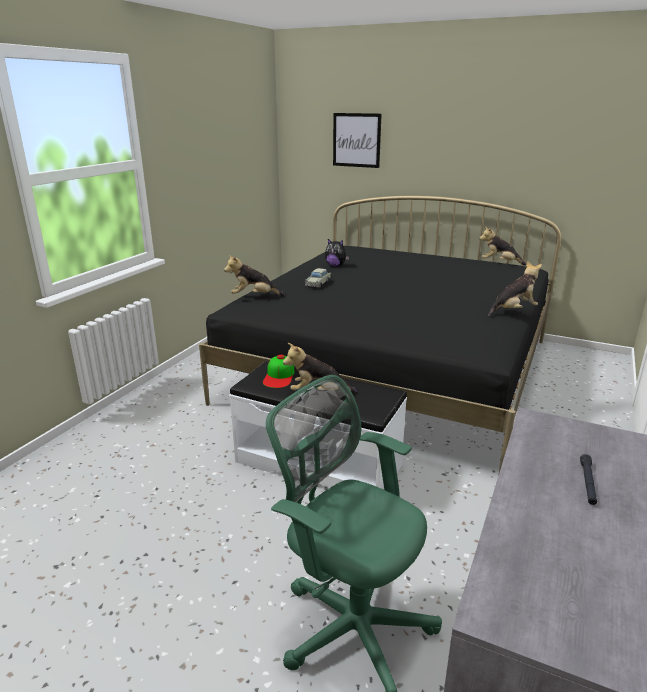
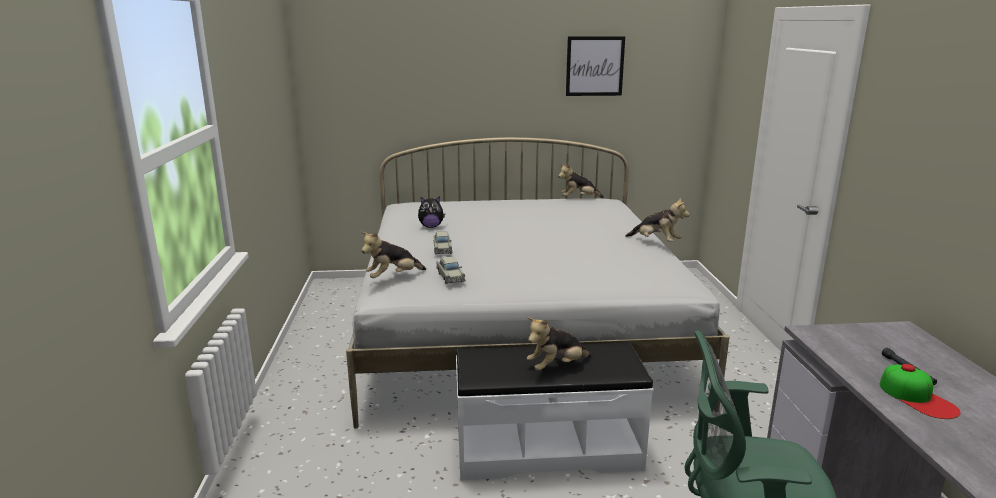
camera: 30 degrees left, 5 degrees down
black bed [199,196,561,472] -> white bed [346,137,730,429]
cap [263,355,294,388] -> cap moved to [880,364,961,419]
picture [333,113,382,168] -> picture moved to [566,36,625,96]
plush toy [488,261,542,316] -> plush toy turned 90 degrees clockwise [626,198,690,242]
none -> beige toy car [436,257,466,284]

